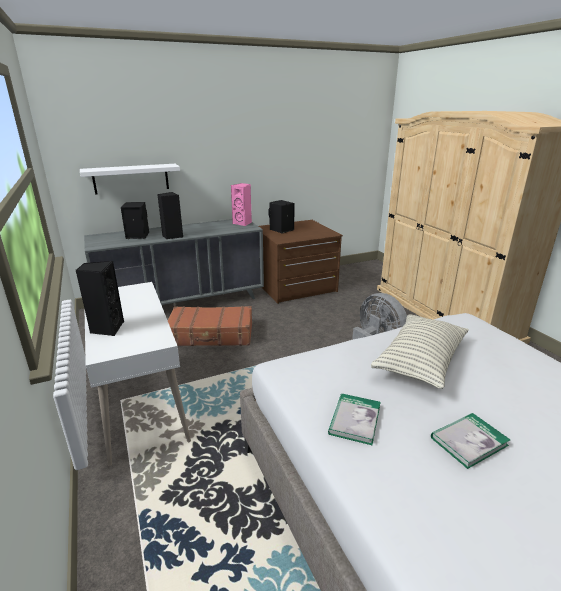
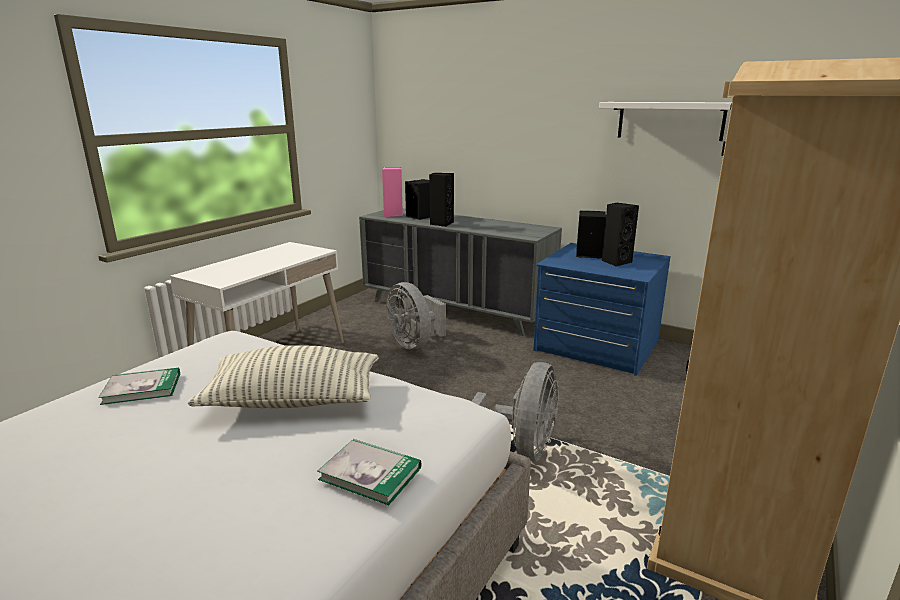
camera: 55 degrees right, 5 degrees down
black speaker [76,261,124,336] -> black speaker moved to [602,203,639,267]
white shelf [80,164,180,195] -> white shelf moved to [599,102,731,141]
brown suitcase [168,306,252,346] -> grey fan [386,282,446,350]
pink speaker [231,183,252,226] -> pink speaker moved to [382,167,403,217]
brown dresser [259,220,343,304] -> blue dresser [533,243,671,376]
book [431,413,510,469] -> book moved to [317,439,422,505]

